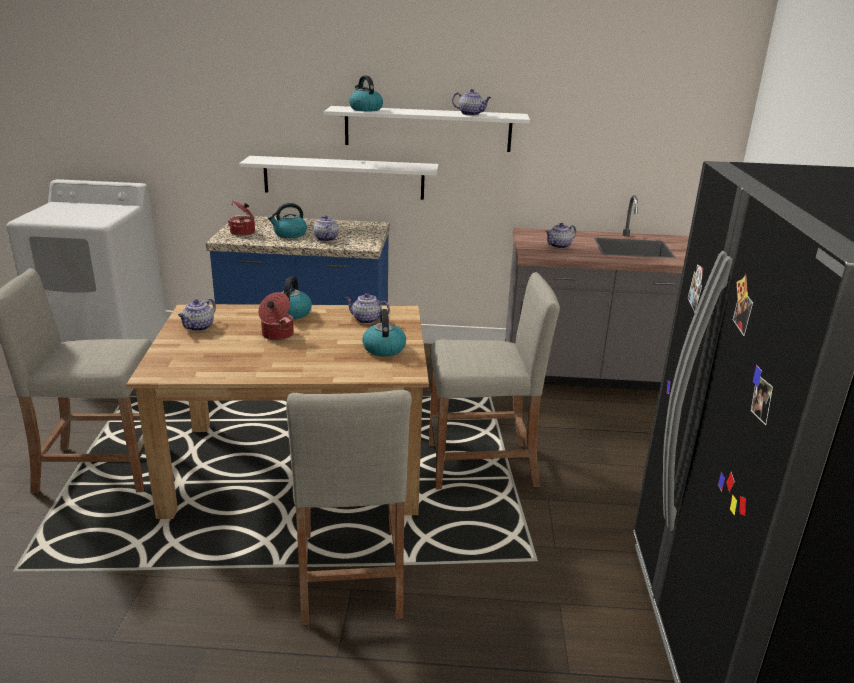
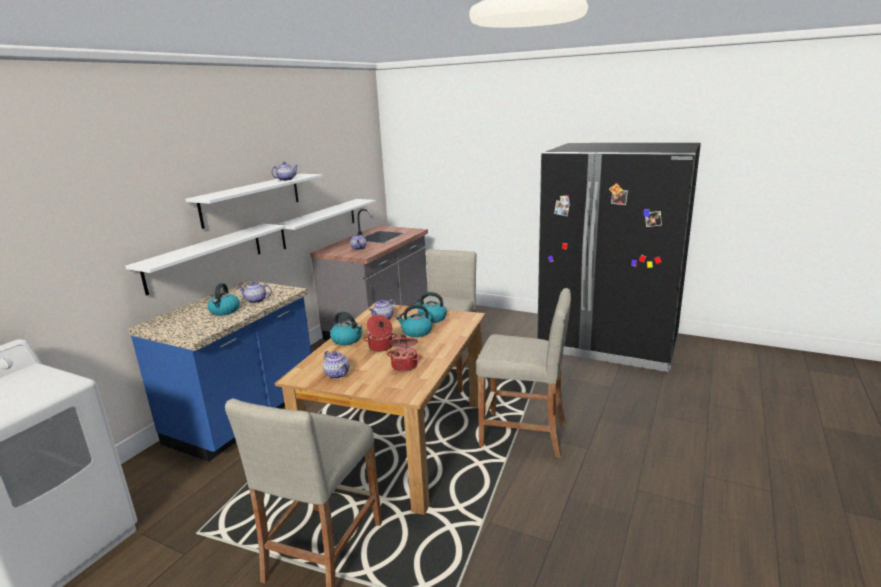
camera: 65 degrees left, 5 degrees down
cooking pot [228,200,255,236] -> cooking pot moved to [387,335,421,371]
kettle [349,75,383,111] -> kettle moved to [396,304,432,337]
none -> white shelf [275,199,376,249]

